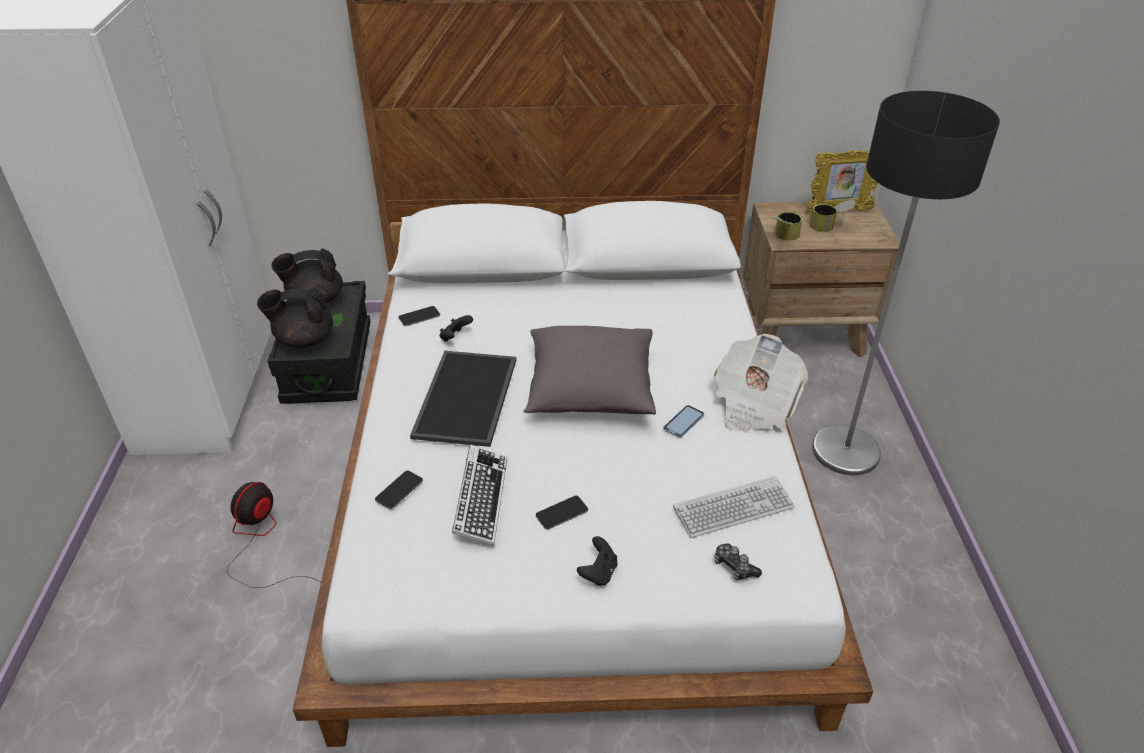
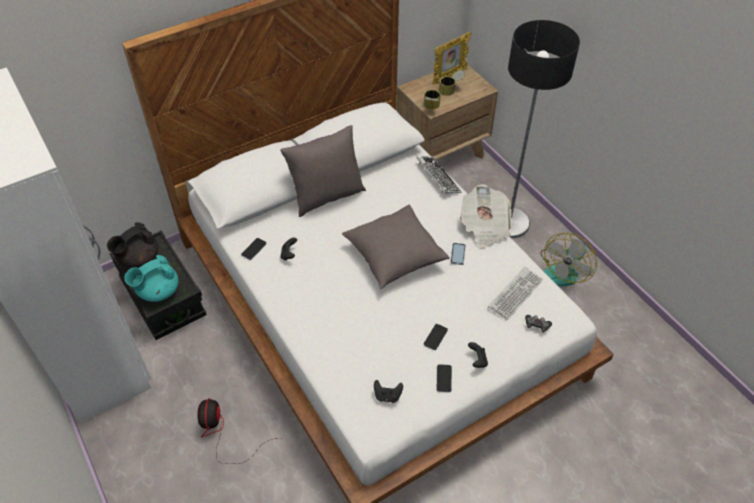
camera: 30 degrees left, 10 degrees up
black teapot [257,287,333,348] -> turquoise teapot [124,255,179,302]
phone [375,471,423,509] -> phone moved to [437,364,452,392]
tray [410,351,516,447] -> none
keyboard [452,444,507,545] -> keyboard moved to [416,156,462,194]
none -> grey pillow [280,125,366,217]
none -> black game controller [374,380,403,403]
none -> fan [541,233,597,287]

